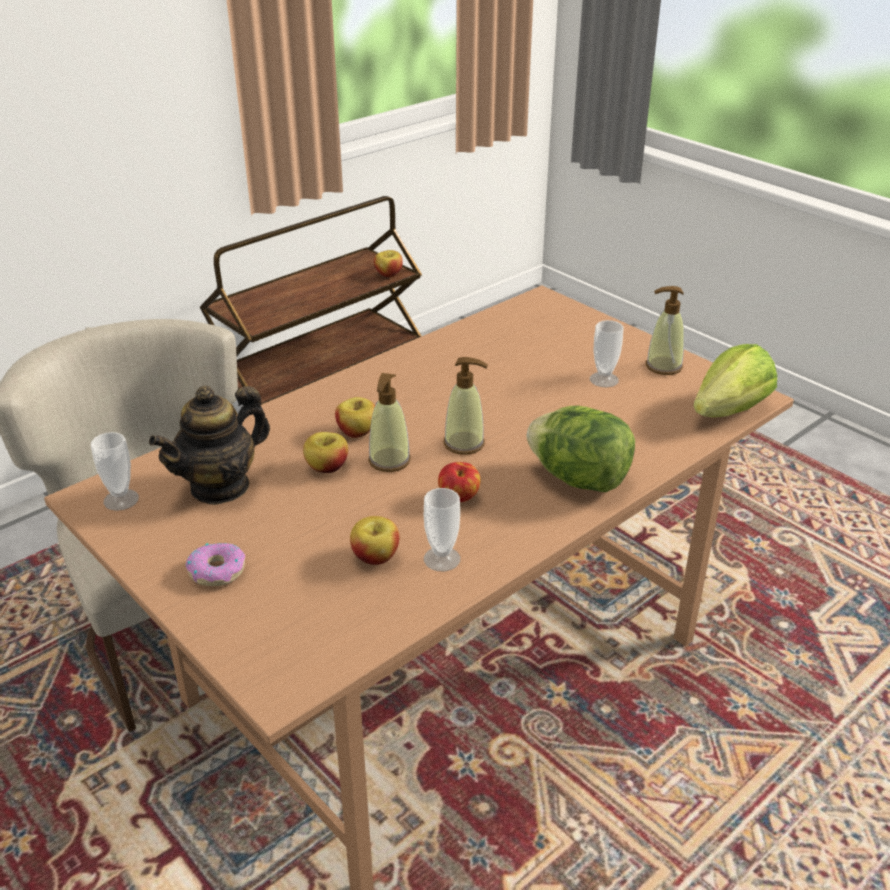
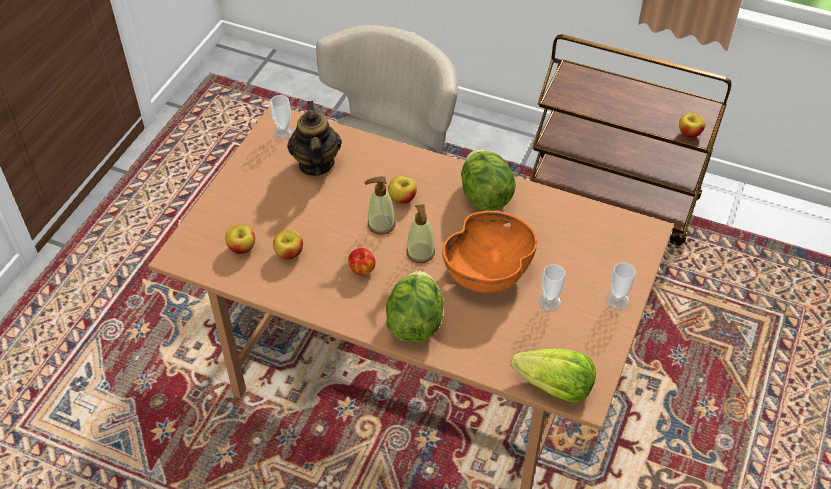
camera: 65 degrees right, 15 degrees up
teapot [149,386,270,505] -> teapot turned 60 degrees clockwise [287,101,342,176]
donut [186,543,245,586] -> none
apple [303,432,348,473] -> apple moved to [225,225,255,254]
cup [424,488,460,571] -> cup moved to [606,263,636,310]
soap dispenser [646,286,684,375] -> none
none -> orange bowl [442,211,537,293]
none -> lettuce [461,149,516,211]

